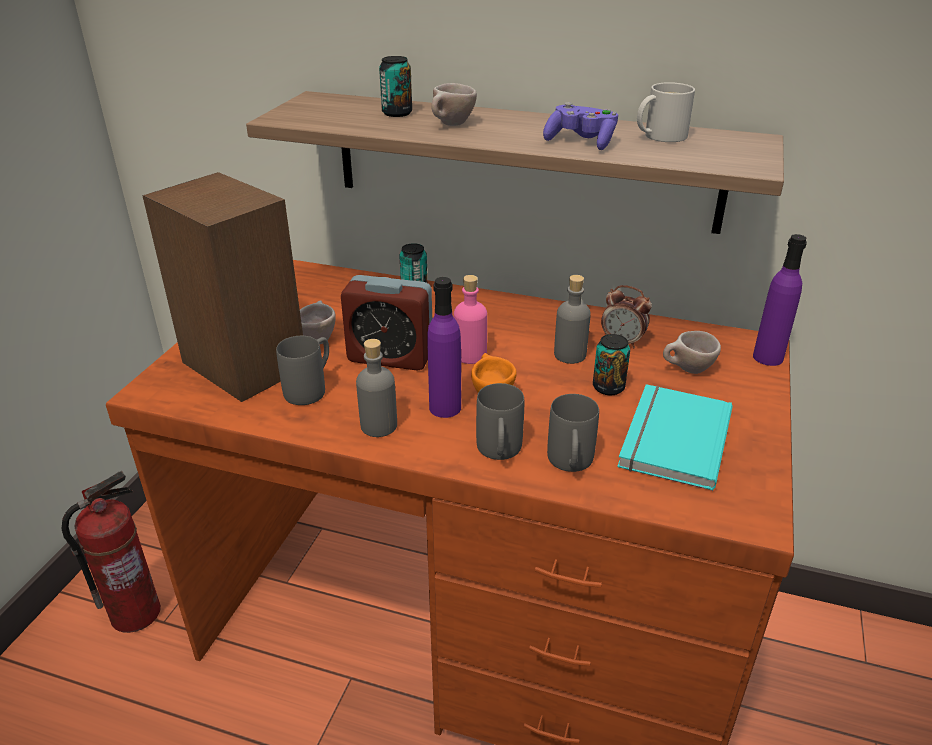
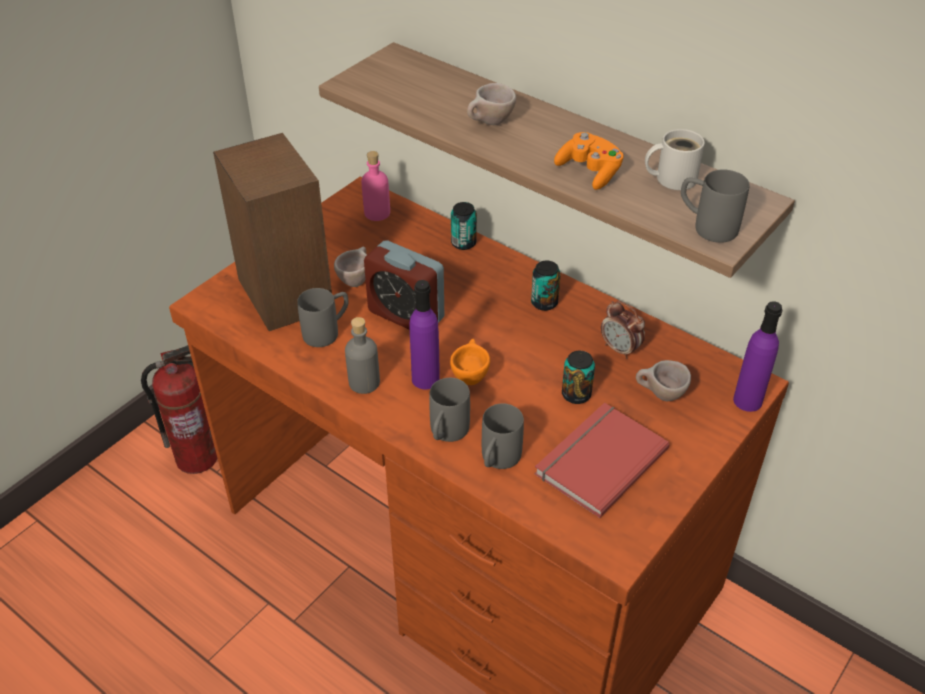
camera: 20 degrees right, 10 degrees up
can [379,56,412,117] -> can moved to [531,260,561,311]
pink bottle [454,275,487,364] -> pink bottle moved to [361,151,390,221]
purple game controller [543,102,618,150] -> orange game controller [554,132,624,190]
grey bottle [554,275,591,364] -> none
turquoise book [617,384,733,491] -> red book [534,403,670,518]
none -> grey mug [681,169,750,243]

